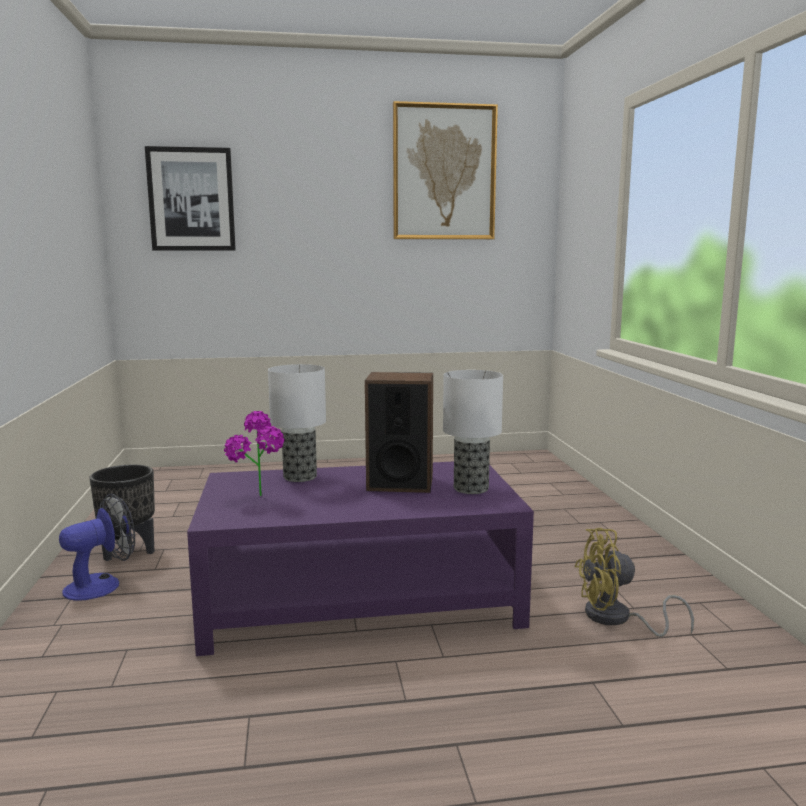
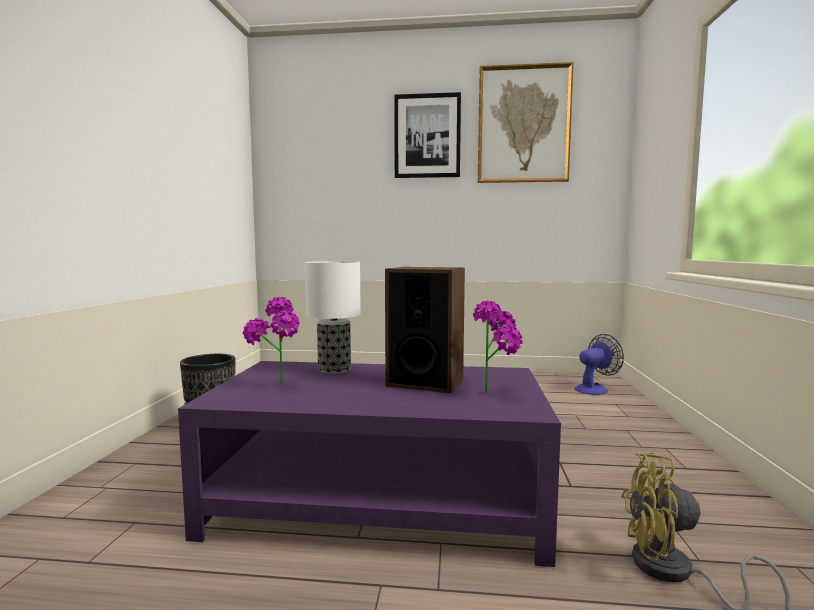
camera: 15 degrees right, 5 degrees down
fan [59,493,135,601] -> fan moved to [575,334,624,395]
picture [145,146,236,251] -> picture moved to [394,92,461,178]
table lamp [443,370,503,494] -> potted plant [473,301,523,393]

